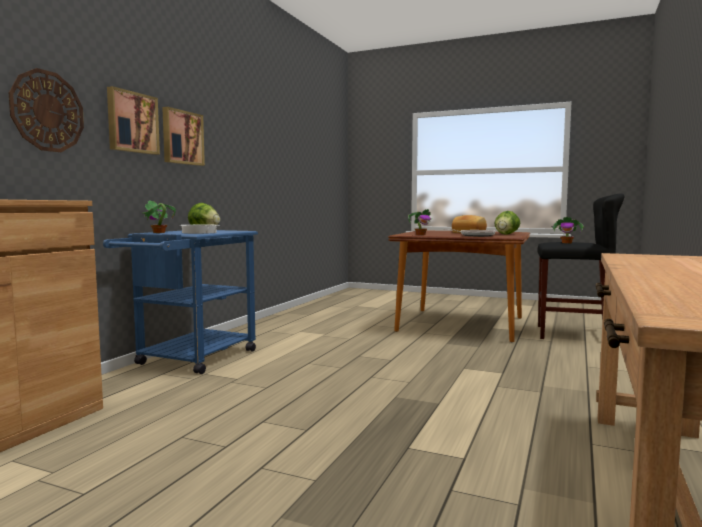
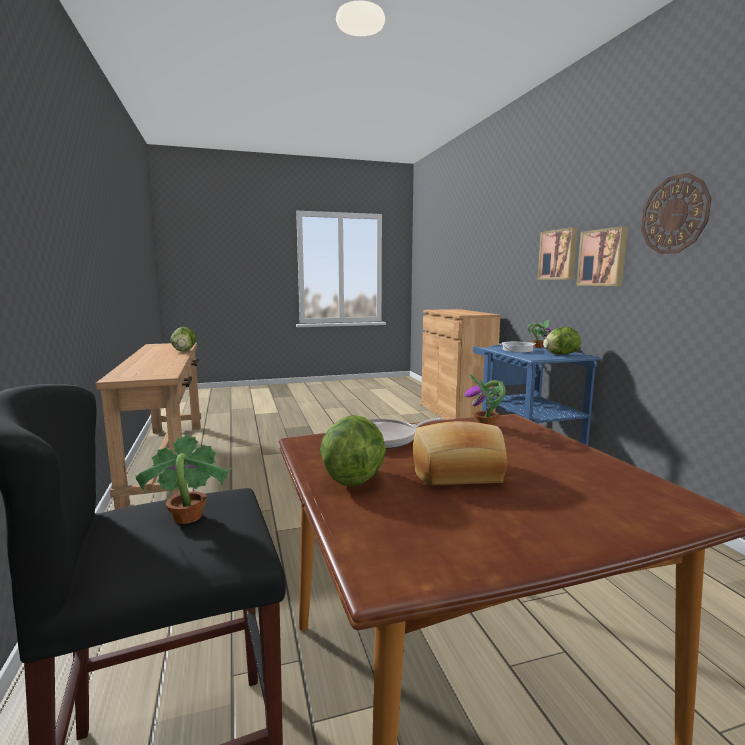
camera: 140 degrees right, 5 degrees up
wall clock [9,68,84,152] -> wall clock moved to [641,173,711,254]
none -> lettuce [170,327,196,351]

